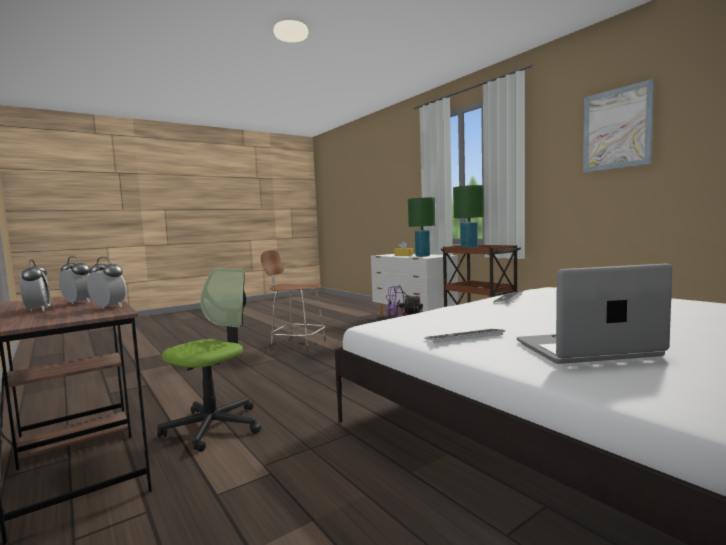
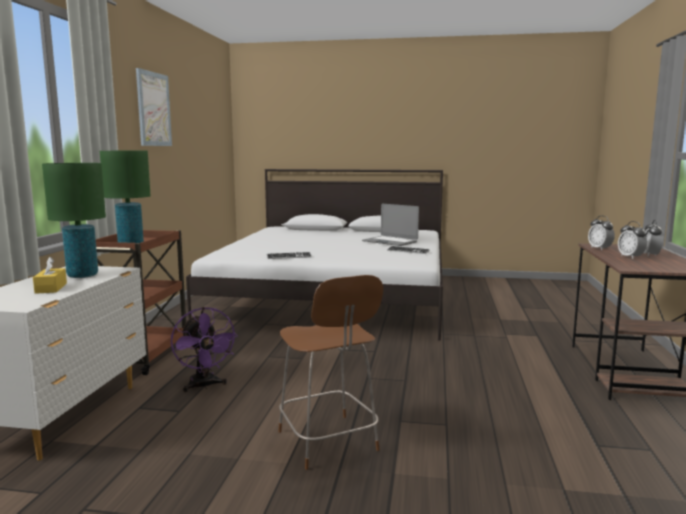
camera: 135 degrees left, 5 degrees up
office chair [157,268,261,452] -> none

